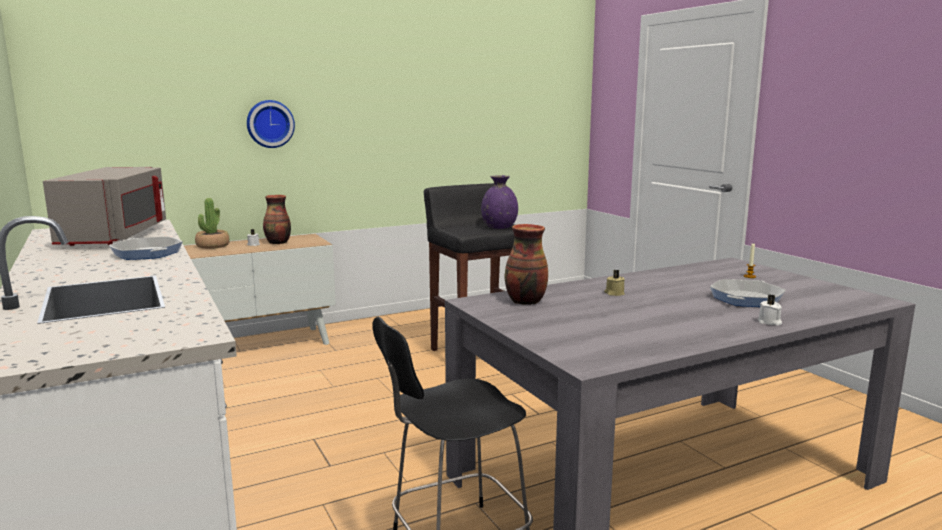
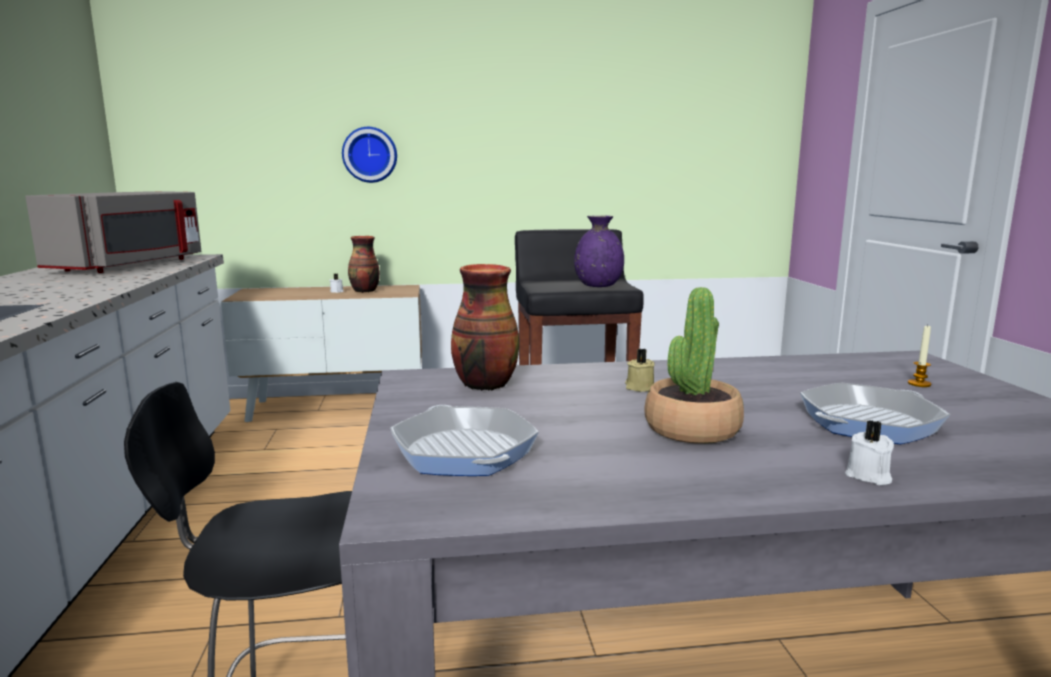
camera: 20 degrees right, 0 degrees up
frying pan [109,237,183,260] -> frying pan moved to [390,405,539,476]
potted plant [195,198,230,249] -> potted plant moved to [644,287,744,444]

